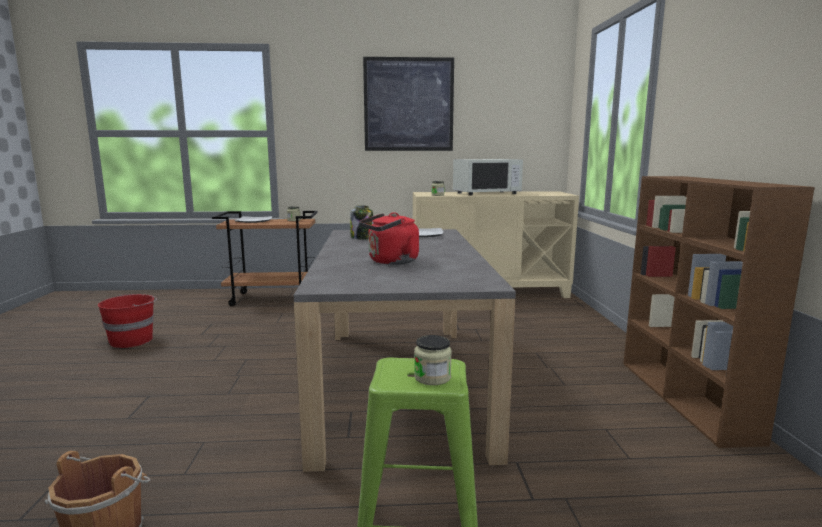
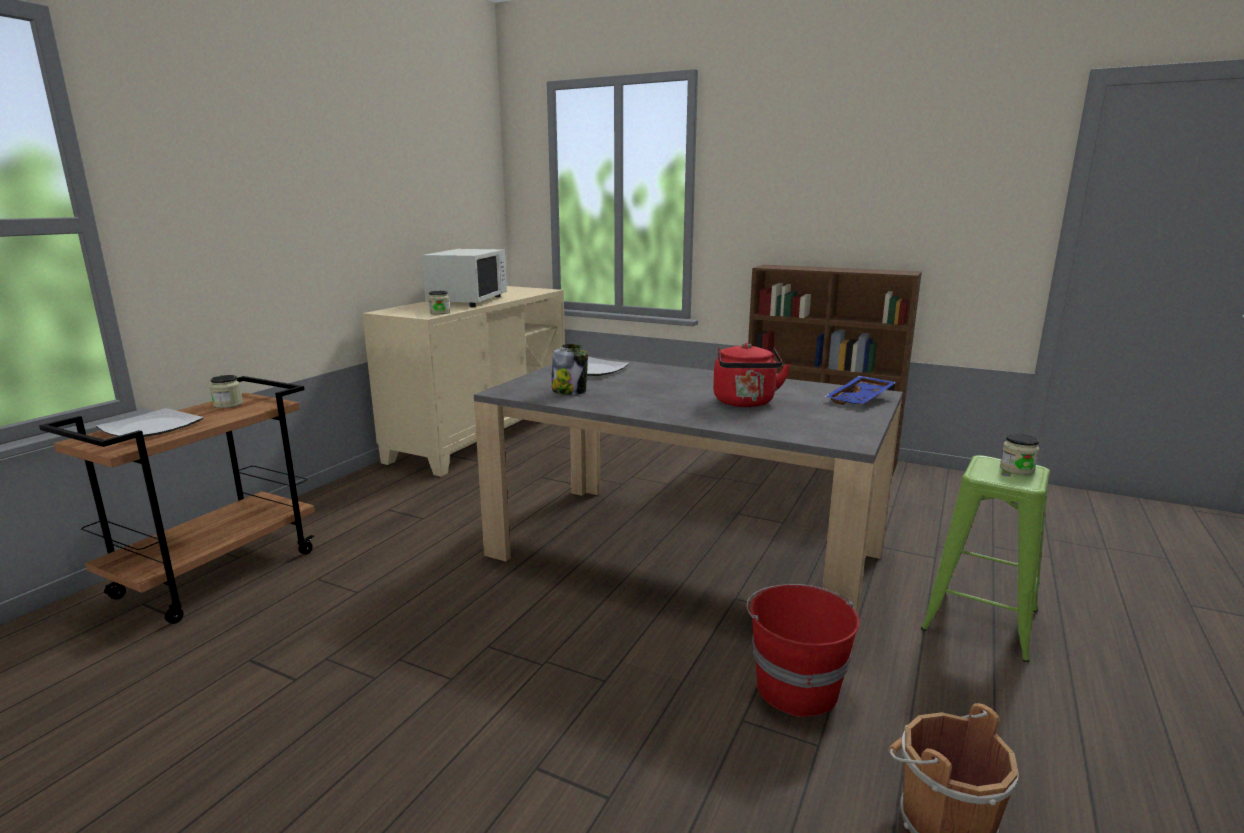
camera: 60 degrees left, 5 degrees up
red bucket [98,294,157,348] -> red bucket moved to [746,584,860,717]
picture [363,57,454,151] -> none
none -> blue tray [824,376,896,405]

